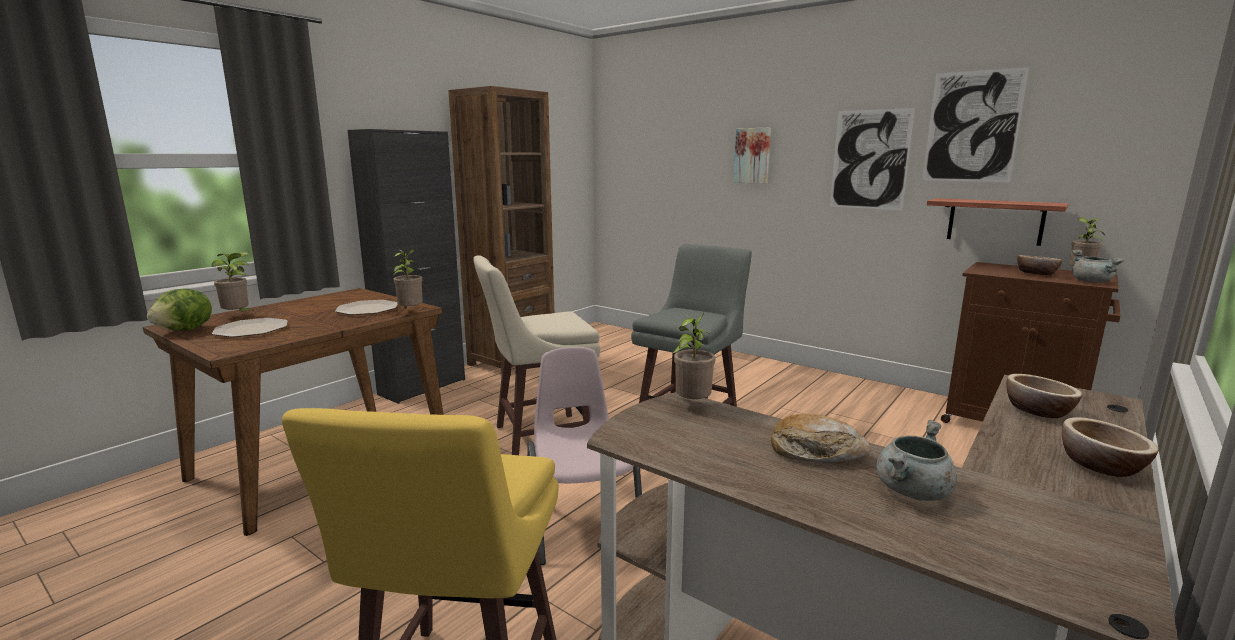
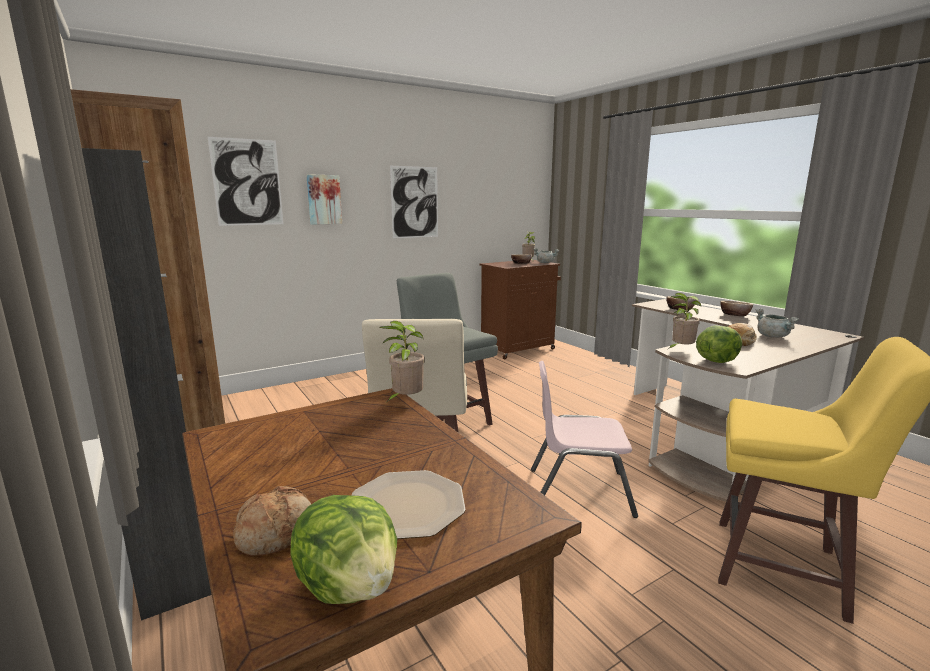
camera: 70 degrees left, 0 degrees up
potted plant [212,252,255,312] -> bread [233,486,311,556]
plate [335,300,398,315] -> none
picture [922,67,1029,182] -> picture moved to [208,137,283,226]
shelf [927,198,1068,246] -> none
none -> lettuce [696,326,742,363]

